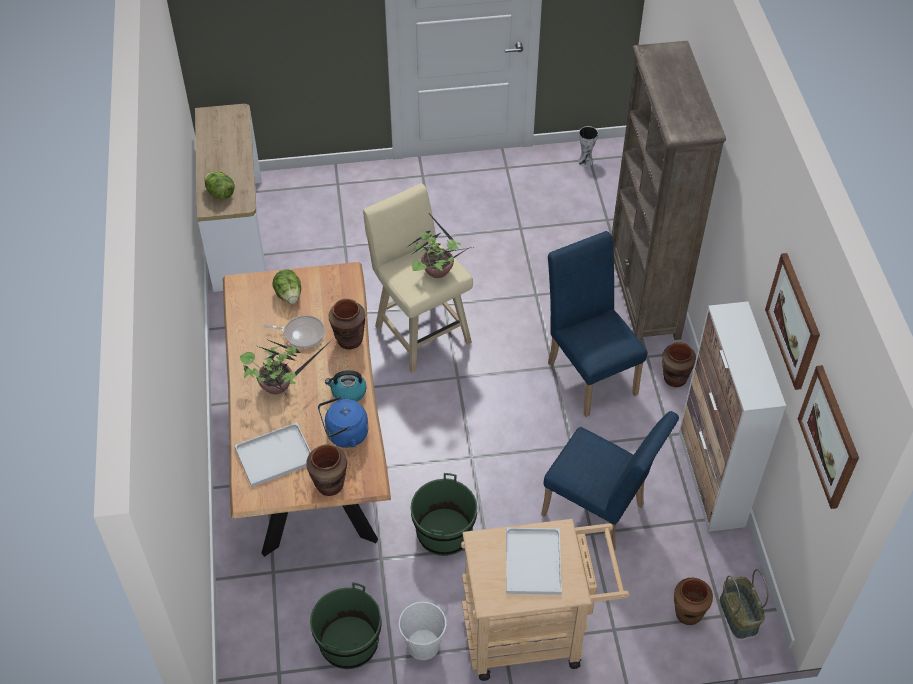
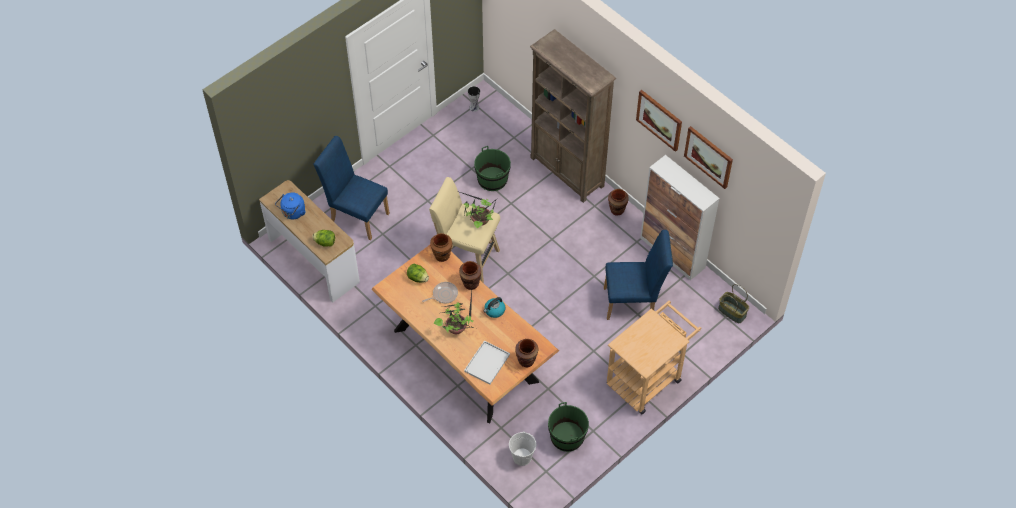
camera: 35 degrees left, 5 degrees up
blue kettle [318,397,368,448] -> blue kettle moved to [275,192,305,219]
white bucket [399,602,447,660] -> white bucket moved to [509,431,536,466]
green bucket [411,473,477,556] -> green bucket moved to [474,146,511,191]
white tray [506,528,562,595] -> none
blue chair [548,231,647,417] -> blue chair moved to [314,136,390,240]
brown vase [674,578,713,625] -> brown vase moved to [430,233,452,262]
picture [798,365,859,509] -> picture moved to [636,90,682,152]

